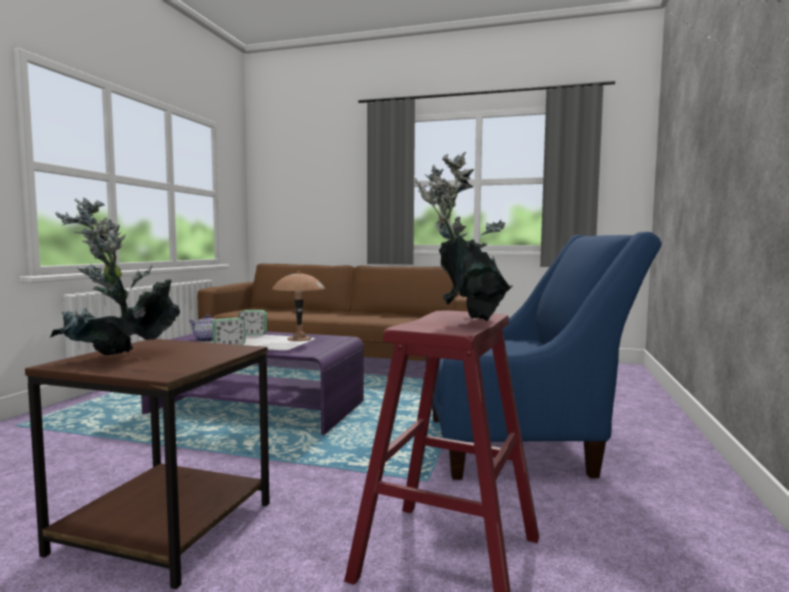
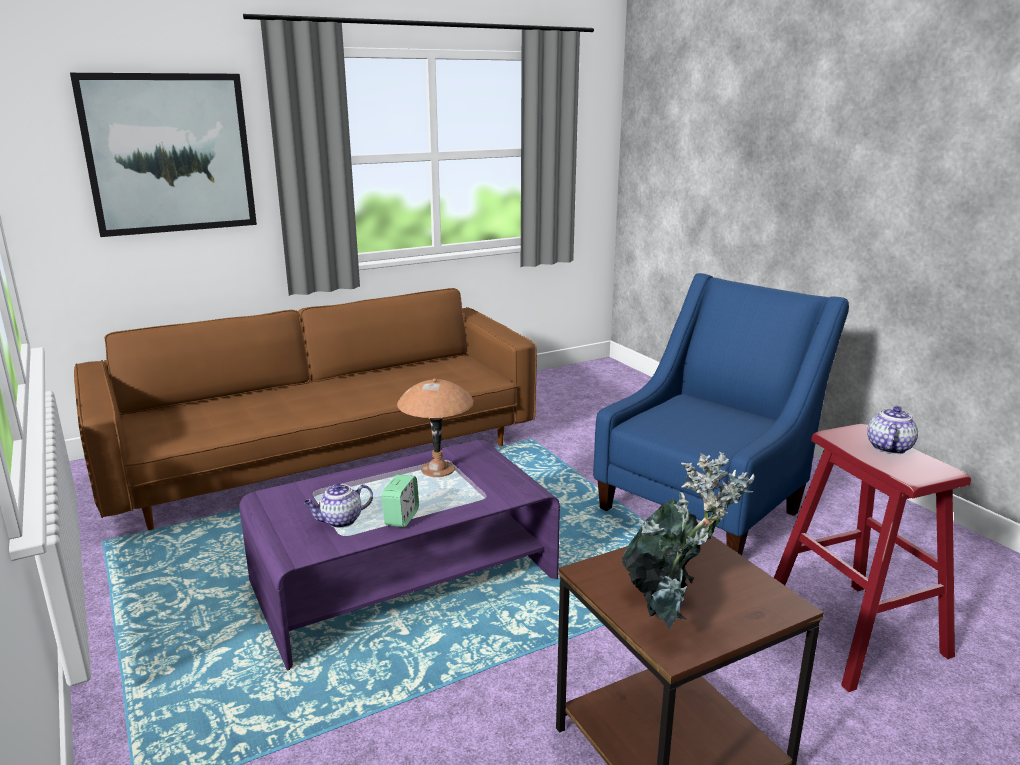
camera: 45 degrees left, 15 degrees up
alarm clock [238,310,267,335] -> none
potted plant [415,152,513,321] -> teapot [867,406,918,454]
none -> picture [70,73,257,237]

